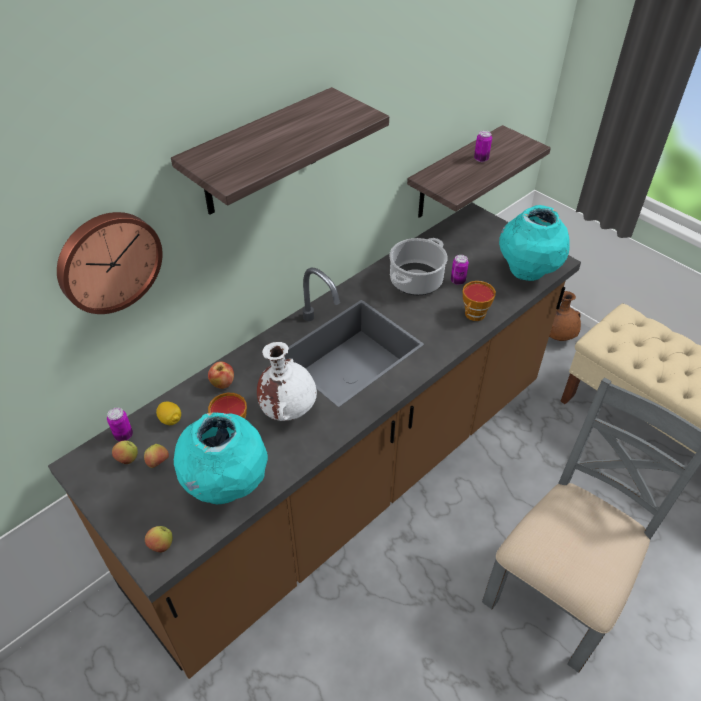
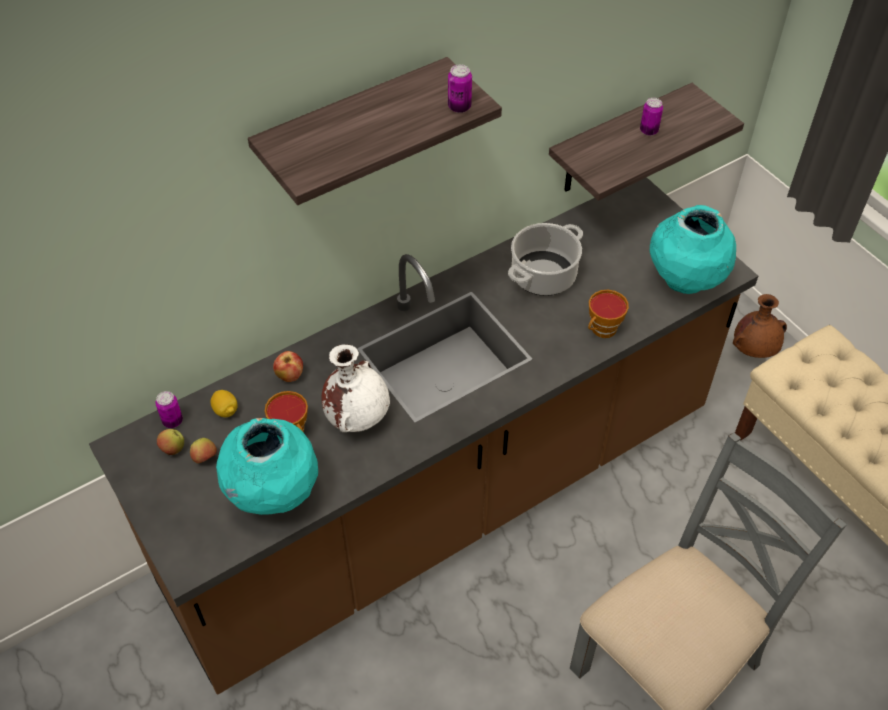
camera: 10 degrees right, 5 degrees up
wall clock [57,212,163,314] -> none
apple [145,526,173,553] -> none
can [451,255,469,285] -> can moved to [448,64,472,113]

